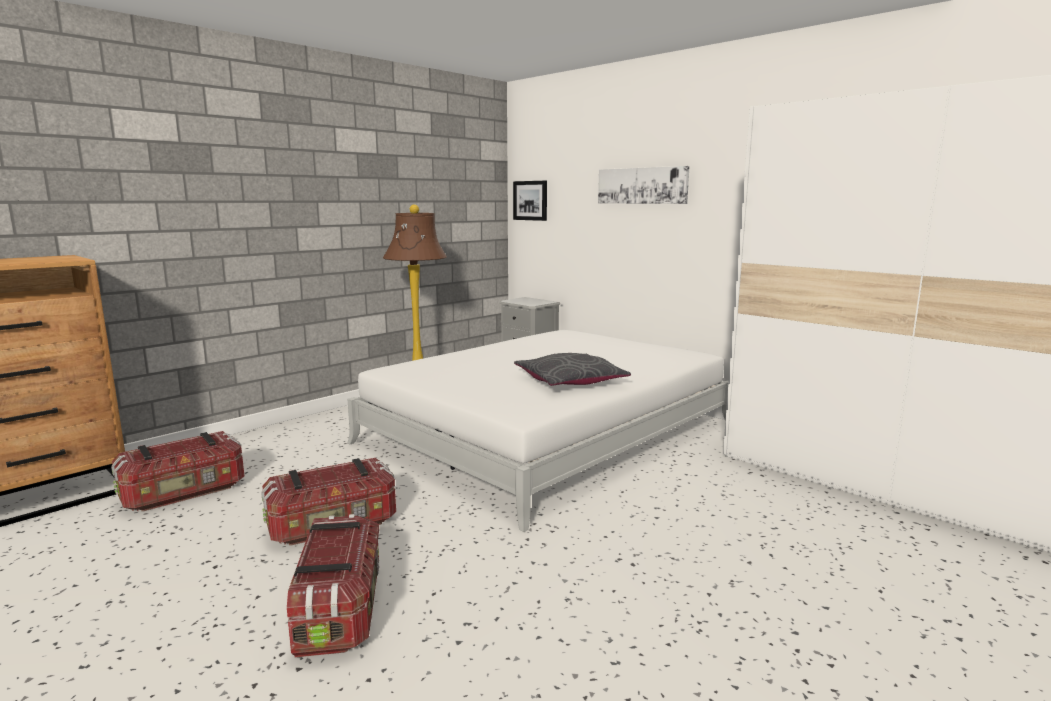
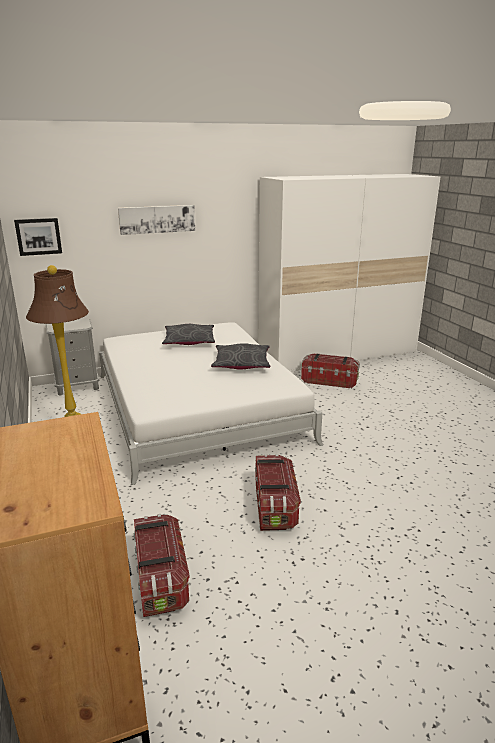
camera: 65 degrees left, 10 degrees up
storage box [287,514,379,657] -> storage box moved to [301,354,360,389]
none -> grey pillow [162,324,215,345]

